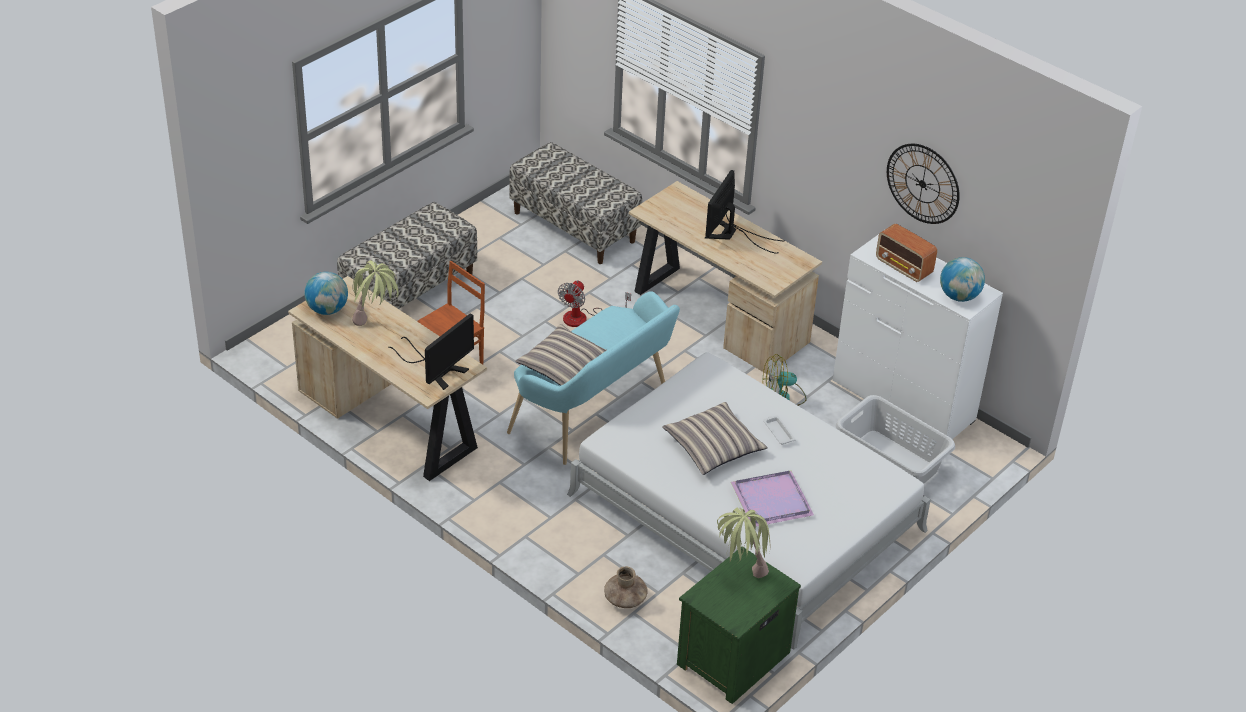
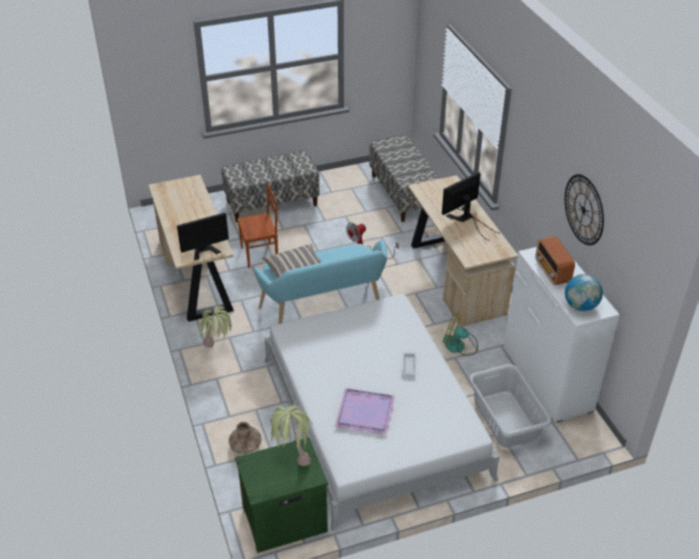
camera: 30 degrees right, 0 degrees up
globe [304,272,348,315] -> none
potted plant [352,260,399,326] -> potted plant moved to [197,305,232,348]
pillow [662,402,767,475] -> none

